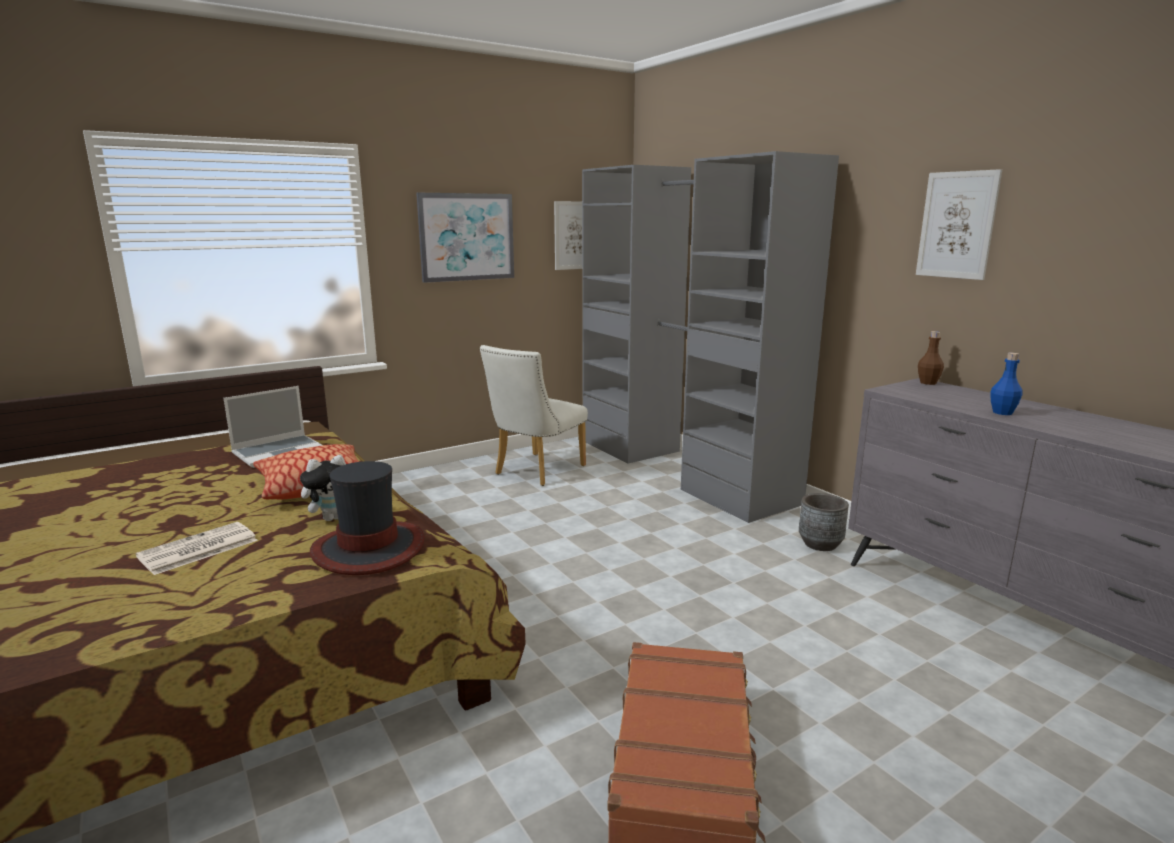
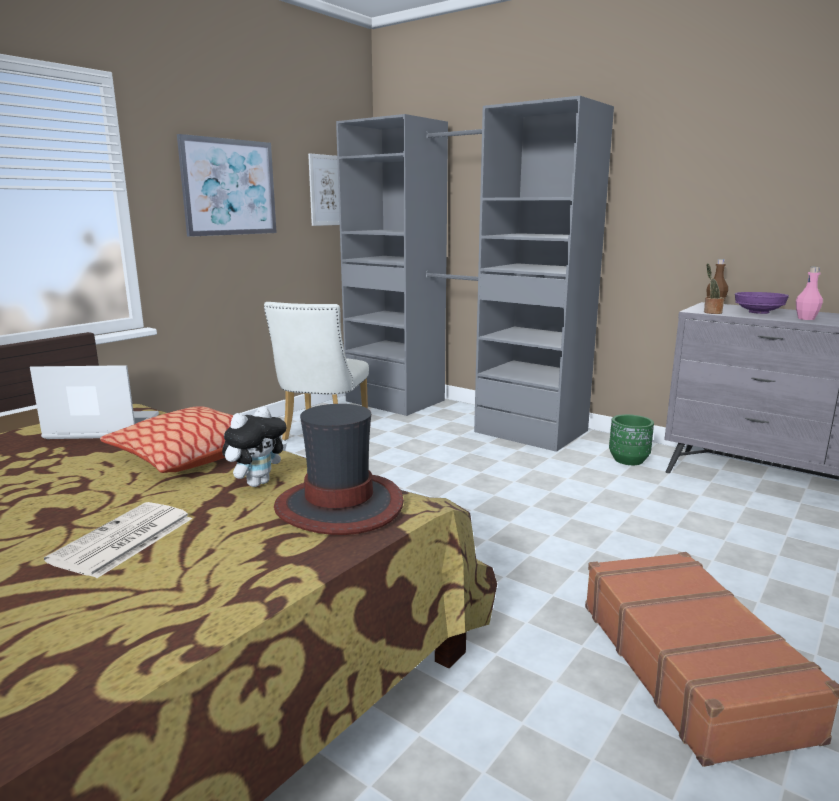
camera: 20 degrees left, 0 degrees up
laptop [224,386,322,468] -> laptop turned 120 degrees counterclockwise [30,365,159,439]
grey planter [799,493,849,551] -> green planter [609,414,654,465]
picture [916,169,1002,280] -> none
blue bottle [990,352,1023,415] -> pink bottle [796,267,823,320]
none -> potted plant [704,263,724,314]
none -> purple bowl [735,292,789,314]

